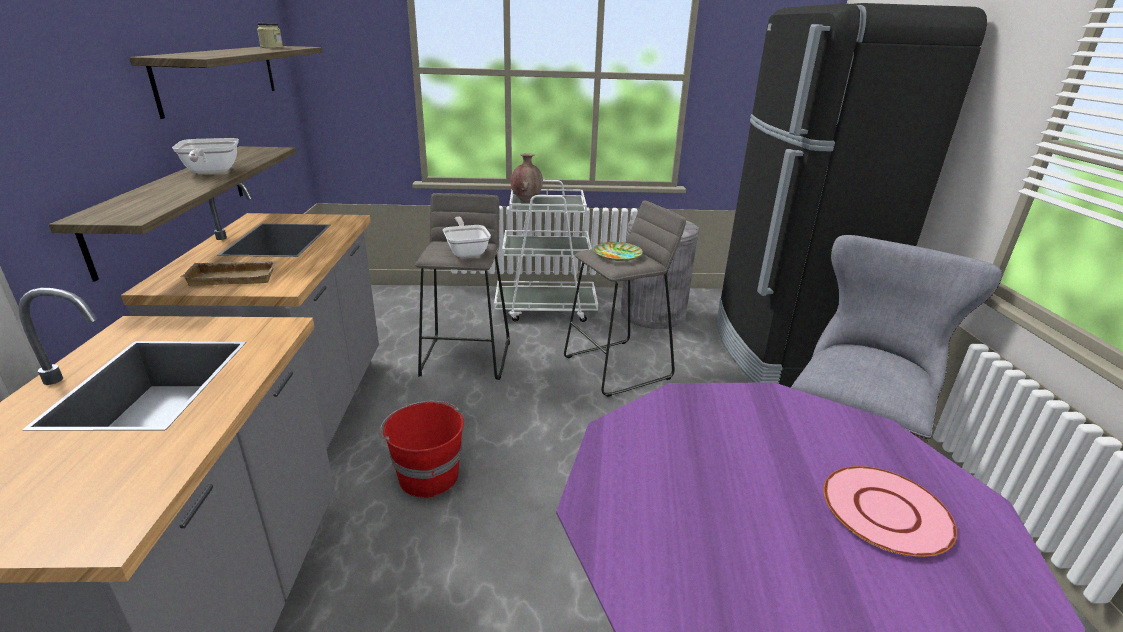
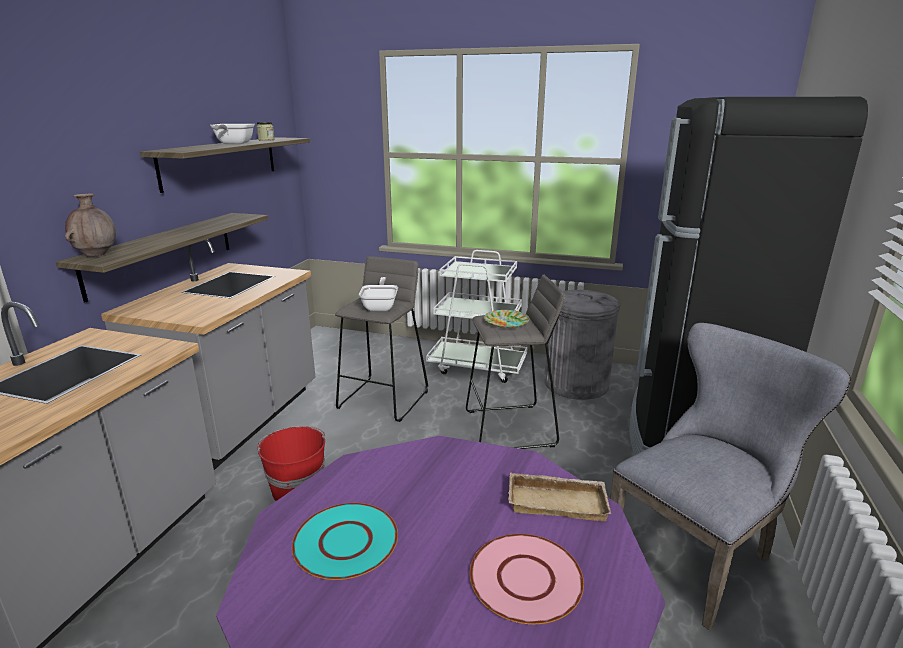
camera: 20 degrees right, 5 degrees down
frying pan [172,138,239,174] -> frying pan moved to [210,124,255,144]
beige tray [180,261,277,286] -> beige tray moved to [508,473,611,521]
brown vase [511,153,543,202] -> brown vase moved to [65,193,116,257]
none -> turquoise plate [292,503,398,580]

